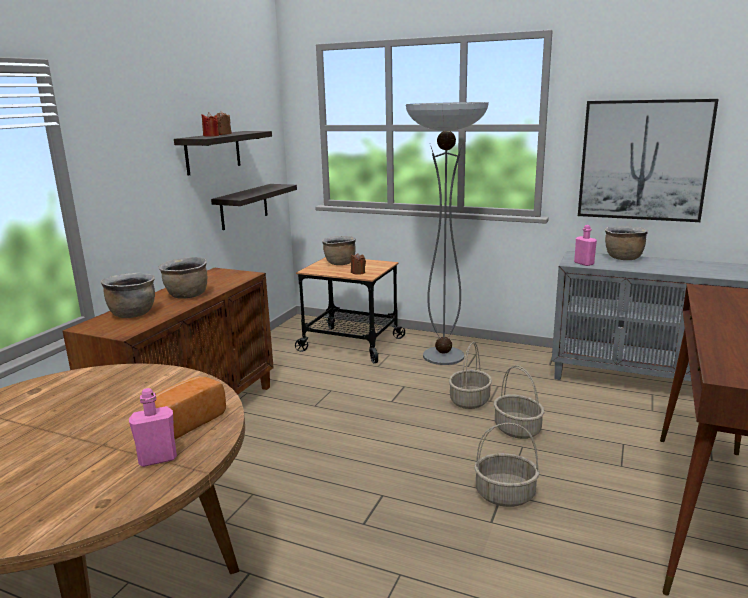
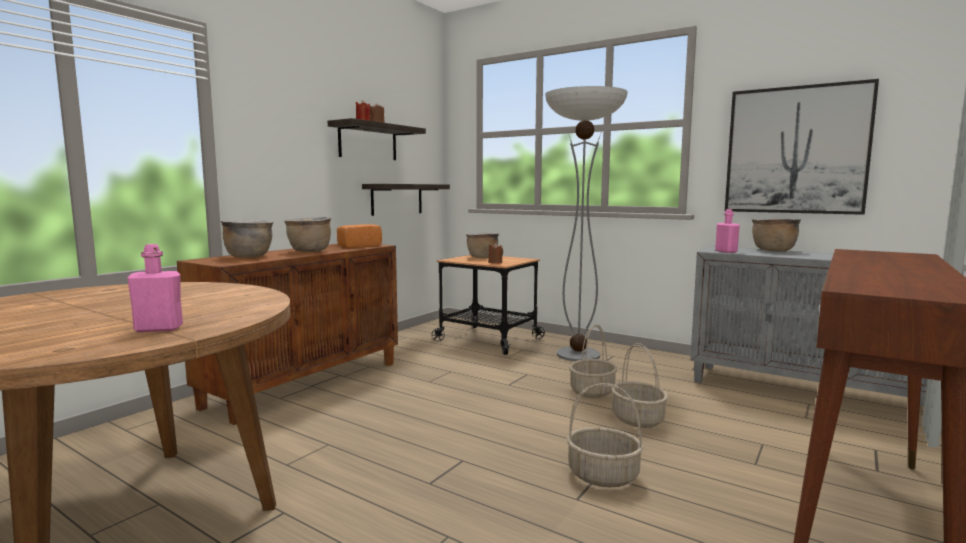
camera: 10 degrees right, 10 degrees down
bread [155,376,226,439] -> bread moved to [337,224,382,248]

